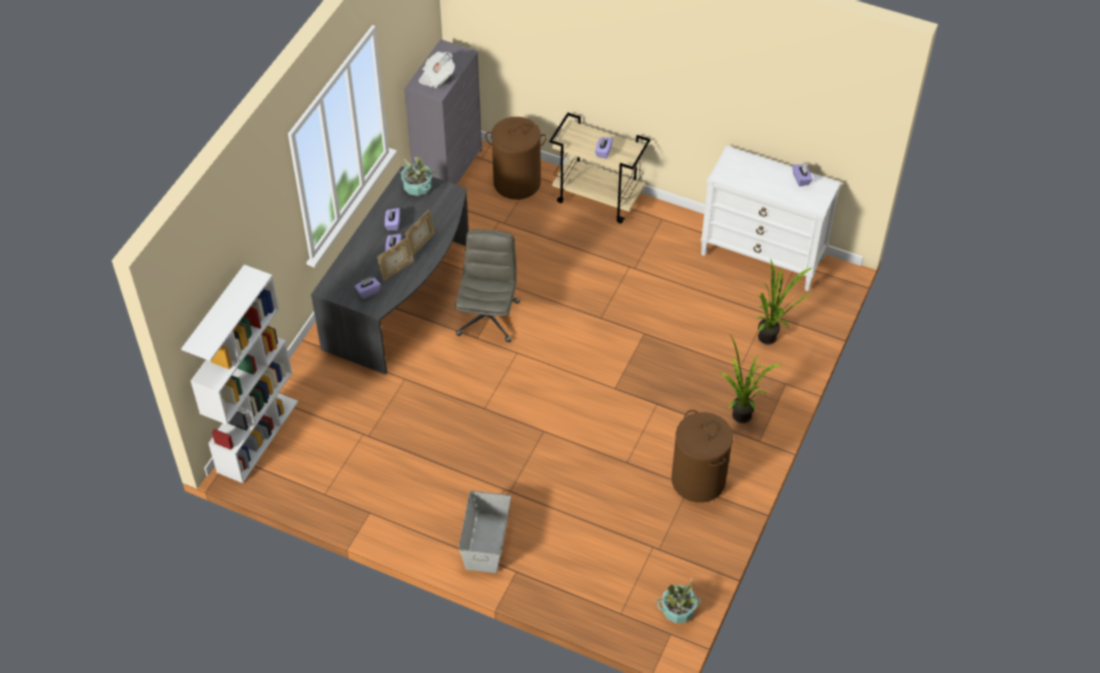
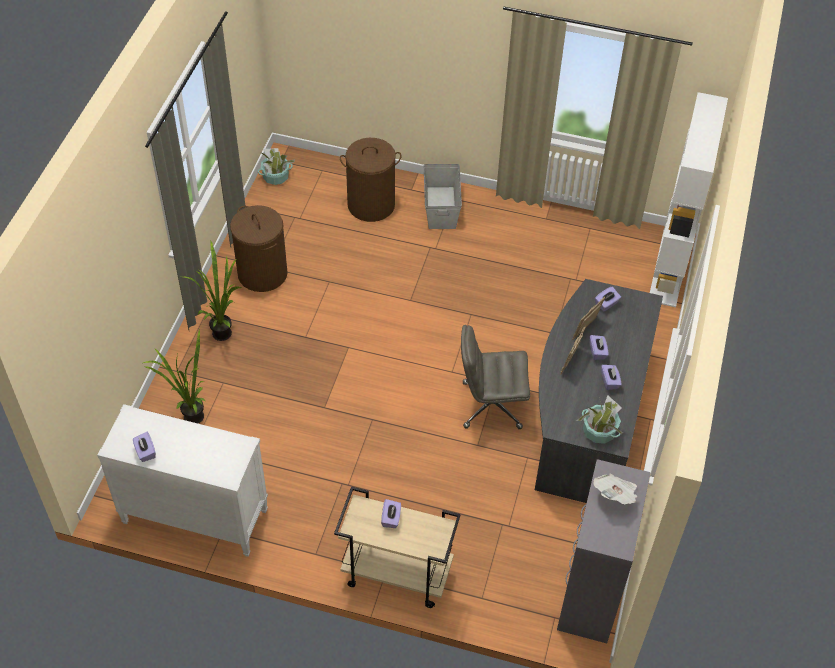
camera: 170 degrees right, 0 degrees up
grey office chair [455,229,520,342] -> grey office chair turned 90 degrees clockwise [461,325,530,429]
brown laundry basket [485,117,546,200] -> brown laundry basket moved to [340,138,401,222]

